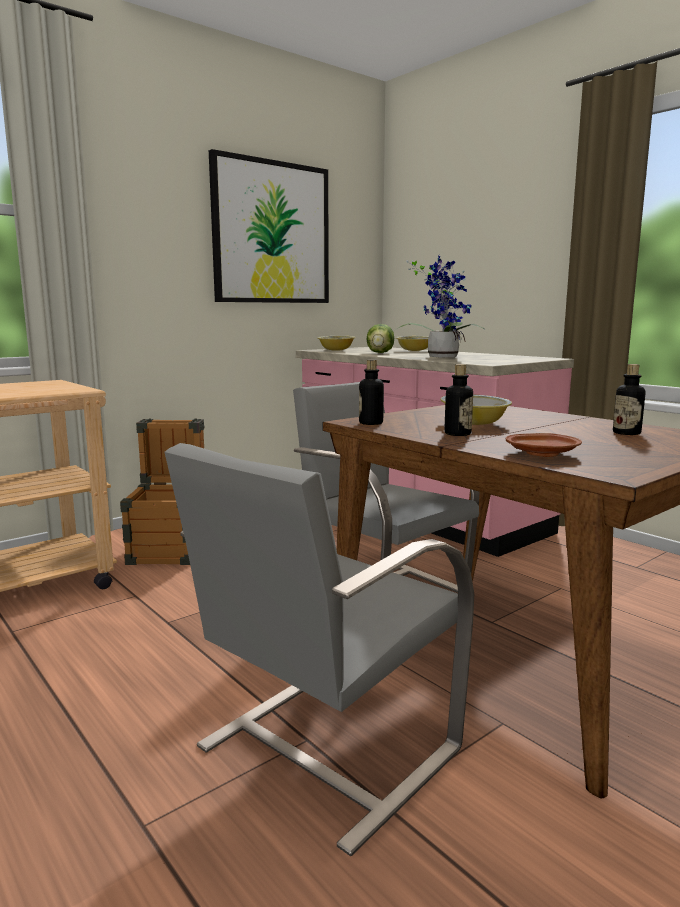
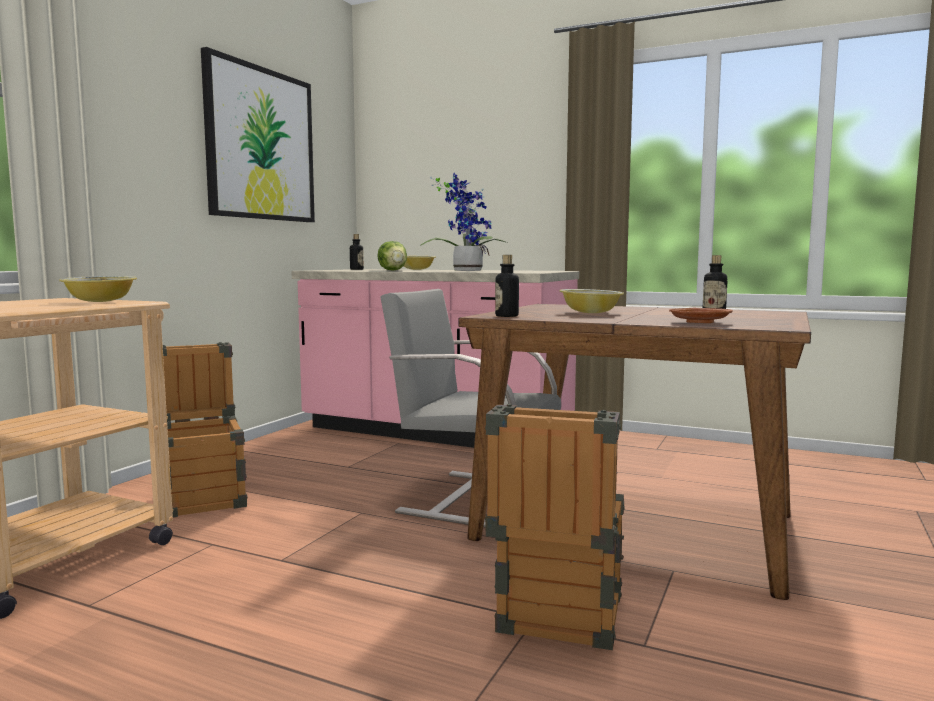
camera: 25 degrees left, 5 degrees down
grey chair [164,443,474,856] -> crate [485,404,625,650]
bowl [317,336,356,351] -> bowl moved to [59,276,137,302]
bottle [444,364,473,436] -> bottle moved to [350,234,364,270]

